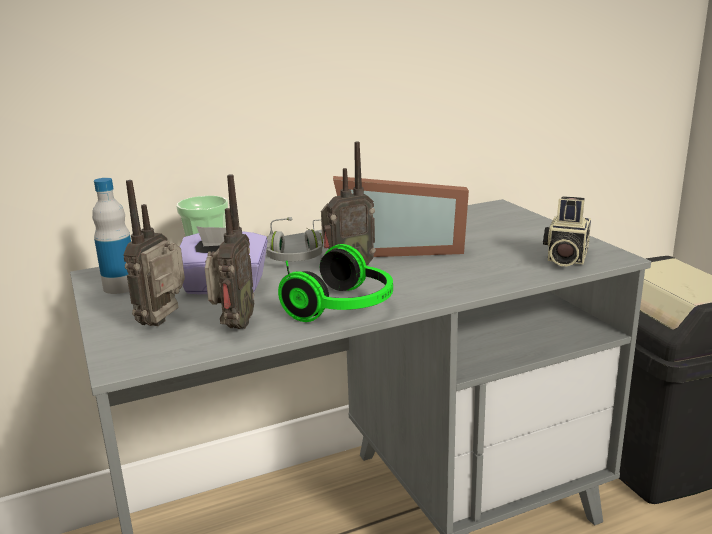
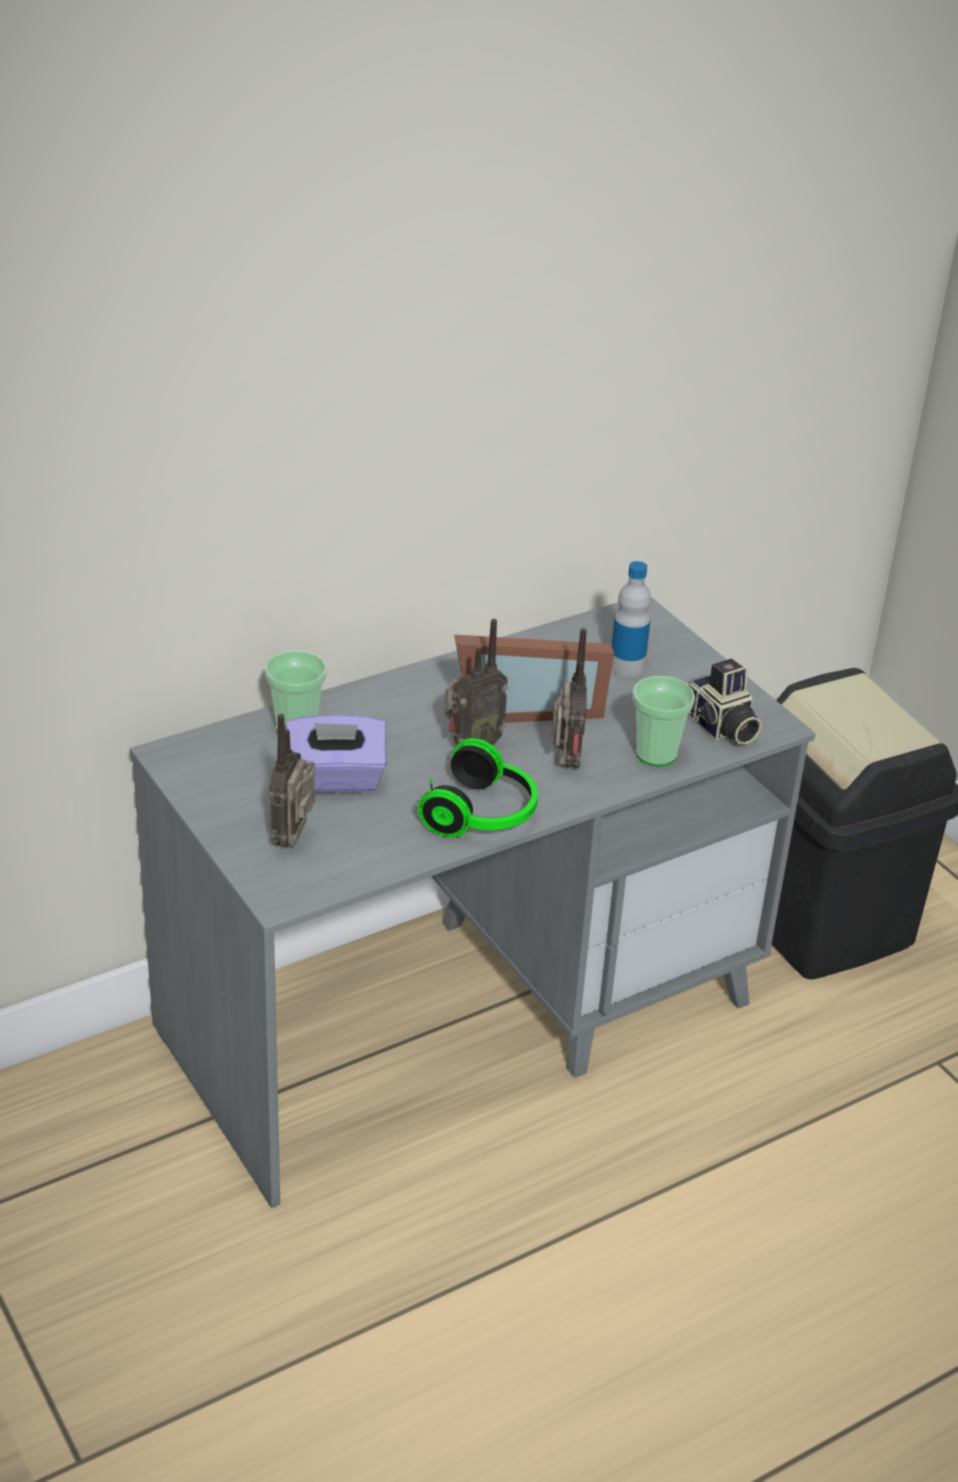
camera: 10 degrees left, 15 degrees up
bottle [92,178,131,294] -> bottle moved to [611,561,651,677]
radio [205,174,254,329] -> radio moved to [552,628,587,768]
grey headphones [266,217,323,261] -> none
camera [543,196,591,266] -> camera turned 45 degrees counterclockwise [687,659,762,745]
none -> cup [632,676,695,766]

